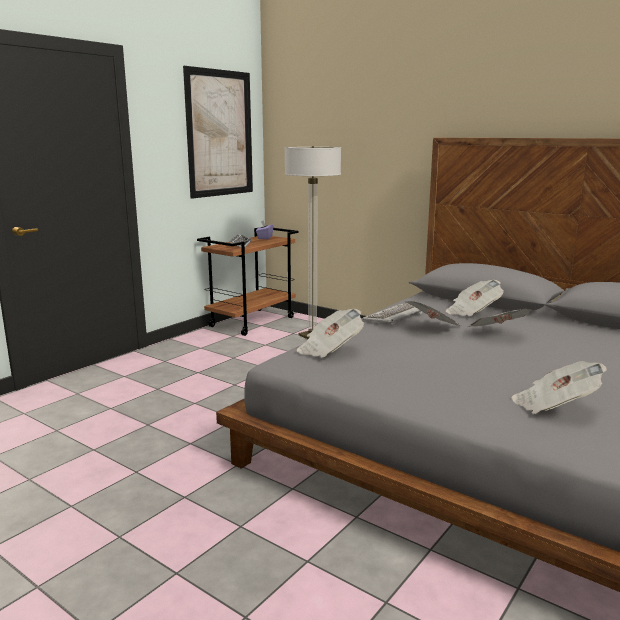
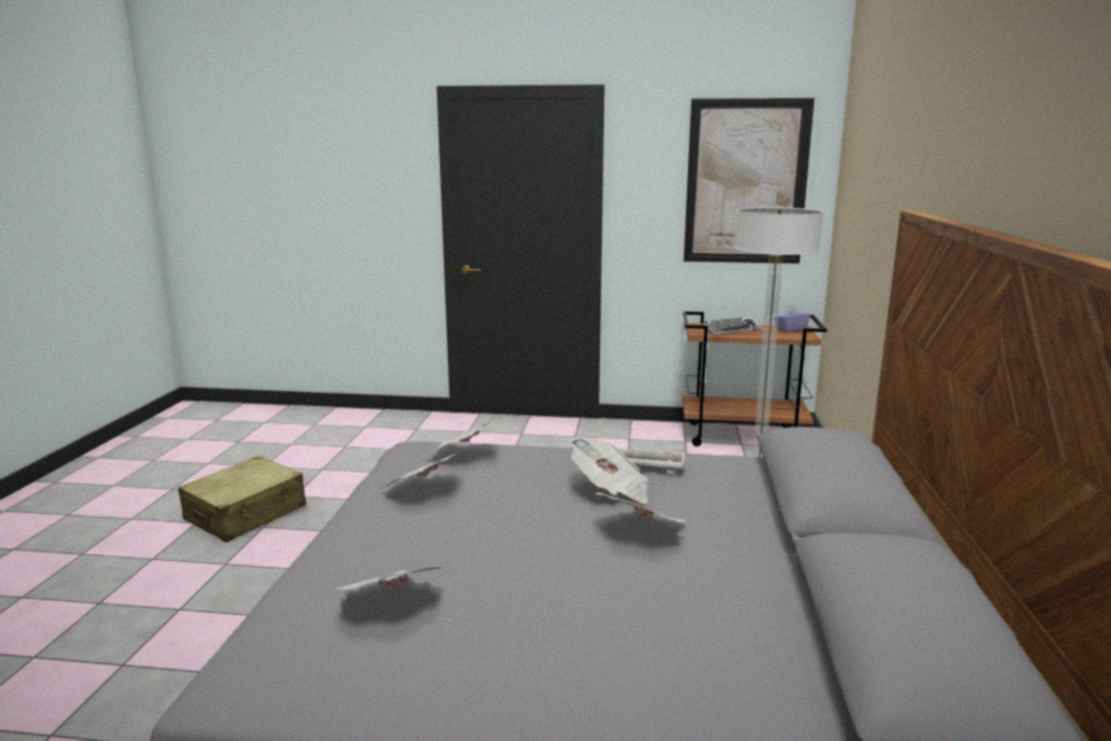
camera: 60 degrees right, 0 degrees up
newspaper [446,280,504,316] -> newspaper moved to [379,450,464,489]
none -> beige suitcase [178,456,306,542]

